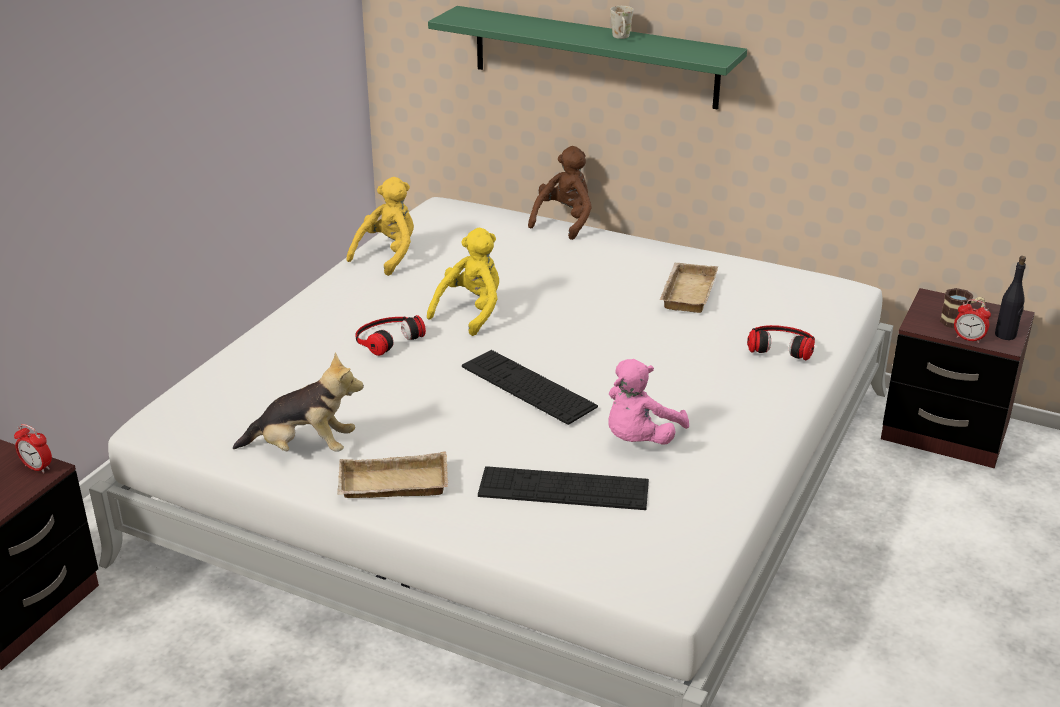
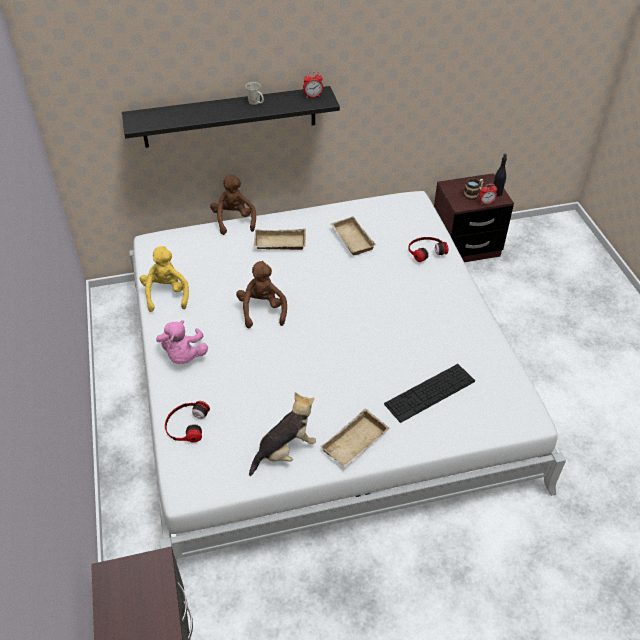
camera: 40 degrees left, 15 degrees up
alarm clock [14,424,52,473] -> alarm clock moved to [303,72,323,98]
headphones [356,315,426,356] -> headphones moved to [165,401,210,443]
yellow plush toy [427,228,499,336] -> brown plush toy [236,261,287,328]
green shelf [428,6,747,110] -> black shelf [122,86,340,148]
keyboard [462,350,598,425] -> none
pink plush toy [608,359,689,445] -> pink plush toy moved to [156,320,208,364]
none -> beige tray [254,228,306,250]

